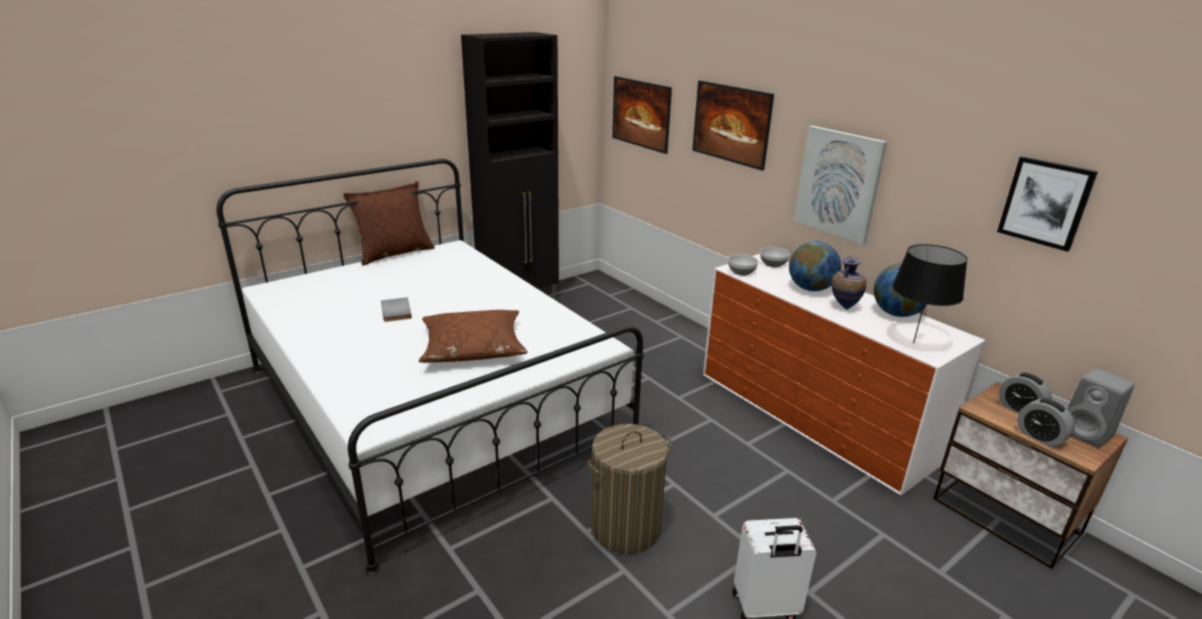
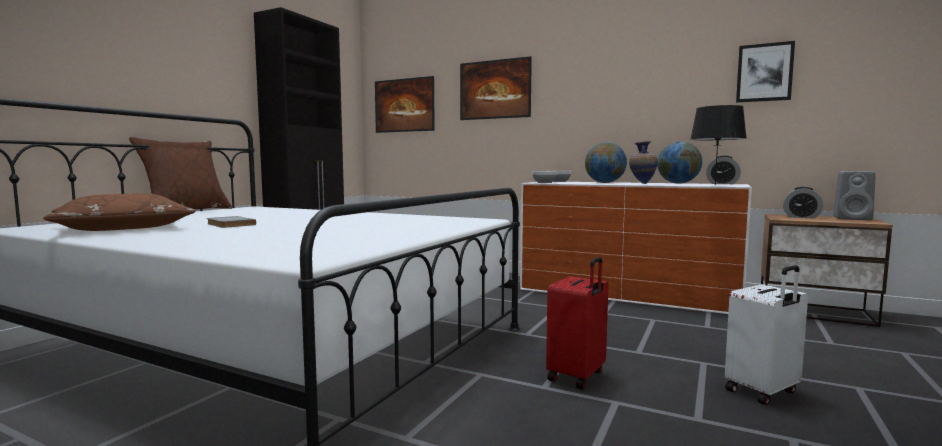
camera: 25 degrees left, 20 degrees down
brown pillow [419,310,528,363] -> brown pillow moved to [43,194,196,231]
laundry basket [587,424,671,554] -> red suitcase [546,257,608,389]
picture [794,126,887,244] -> none
alarm clock [1017,398,1075,447] -> alarm clock moved to [706,156,741,184]

